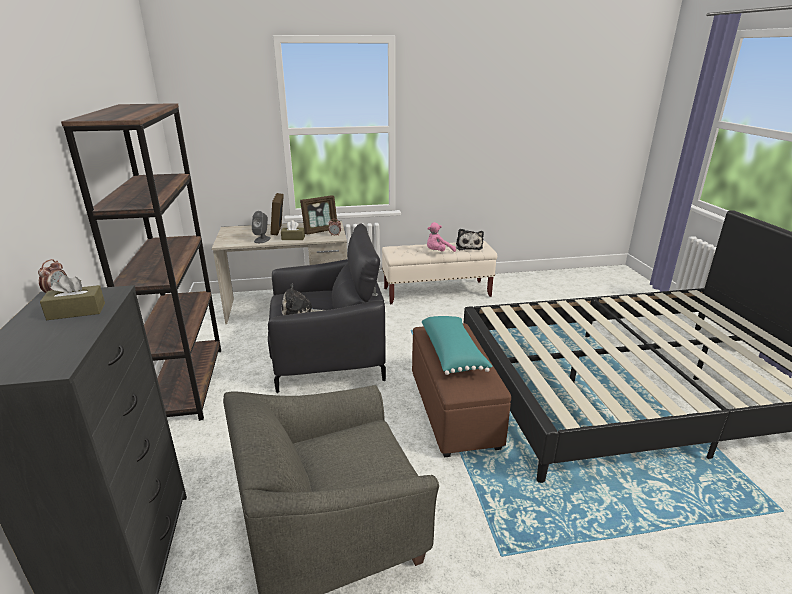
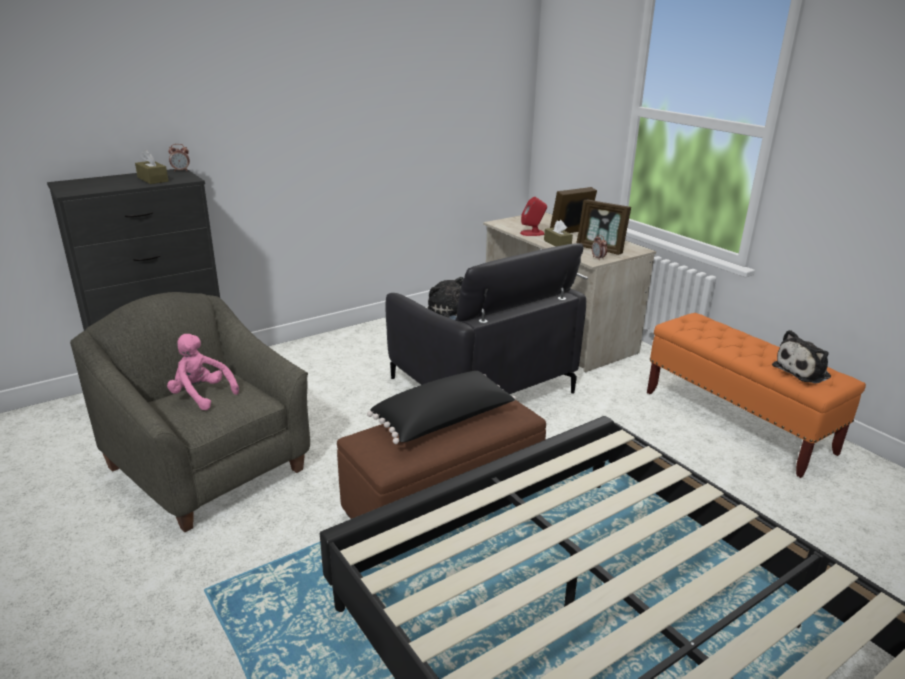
camera: 65 degrees right, 0 degrees up
brown bookcase [61,103,221,421] -> none
grey speaker [252,211,271,243] -> red speaker [520,197,547,236]
beige bench [382,241,497,304] -> orange bench [647,313,866,478]
turquoise pillow [422,316,493,375] -> black pillow [367,371,516,444]
pink plush toy [427,222,456,252] -> pink plush toy moved to [167,334,239,410]

